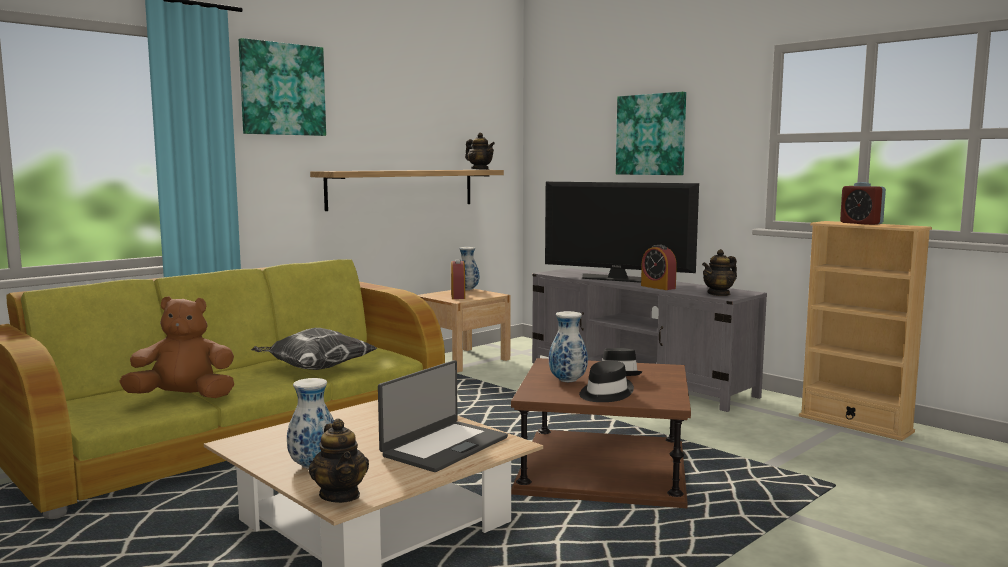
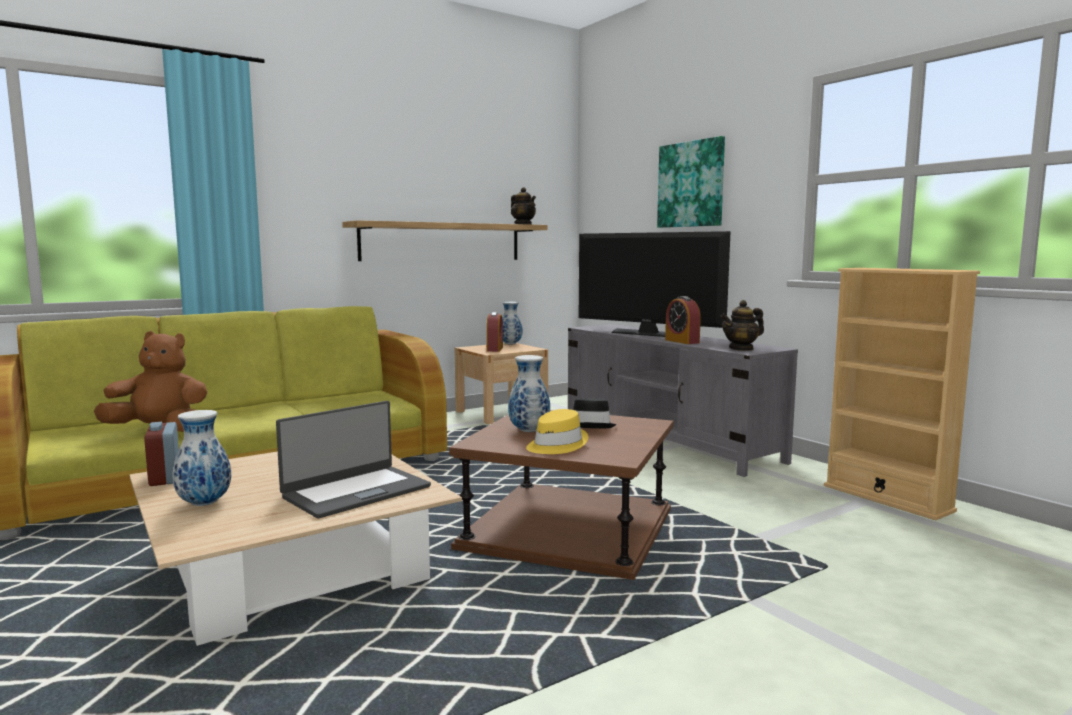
camera: 10 degrees right, 0 degrees up
picture [239,38,326,136] -> none
pillow [251,328,377,370] -> none
teapot [309,419,369,503] -> none
black hat [579,360,634,402] -> yellow hat [526,409,589,454]
alarm clock [840,182,886,225] -> alarm clock moved to [144,422,179,486]

